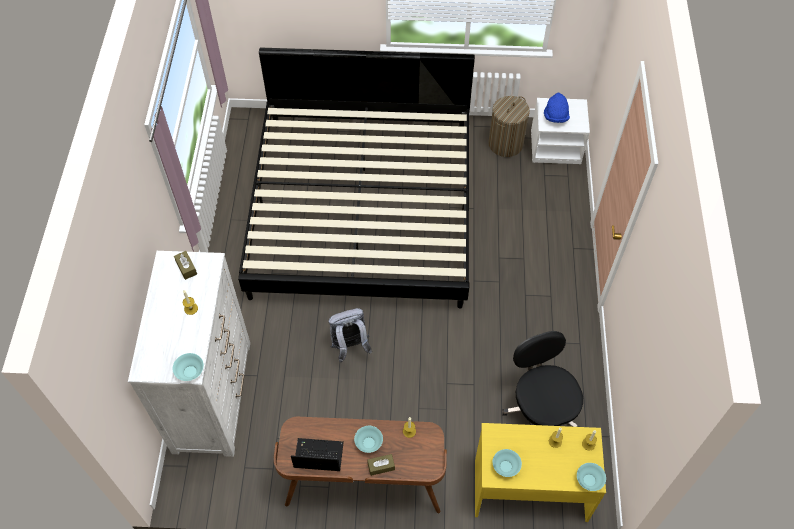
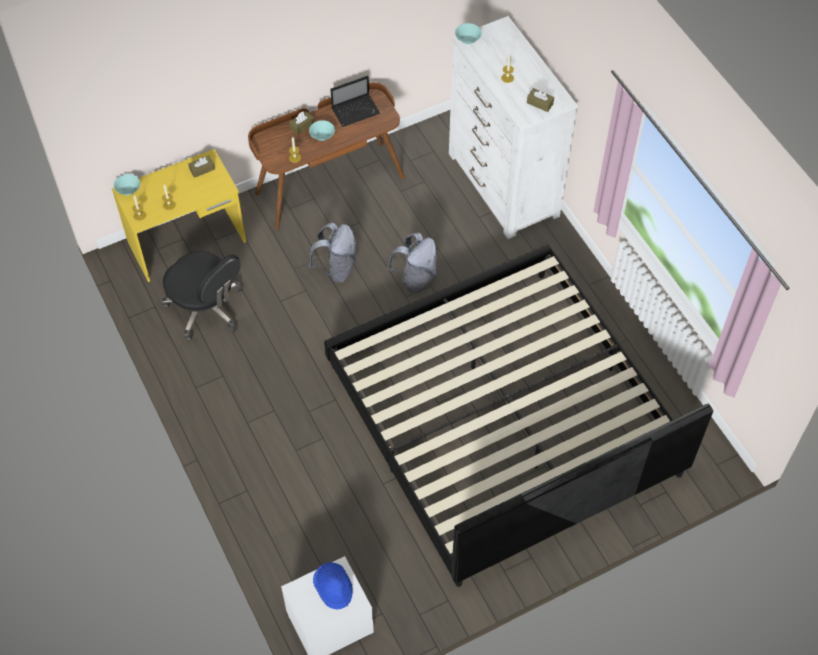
camera: 150 degrees right, 0 degrees up
laundry basket [489,96,530,157] -> none
turquoise bowl [493,449,522,477] -> brown tissue box [188,155,215,178]
none -> grey backpack [308,223,356,283]

